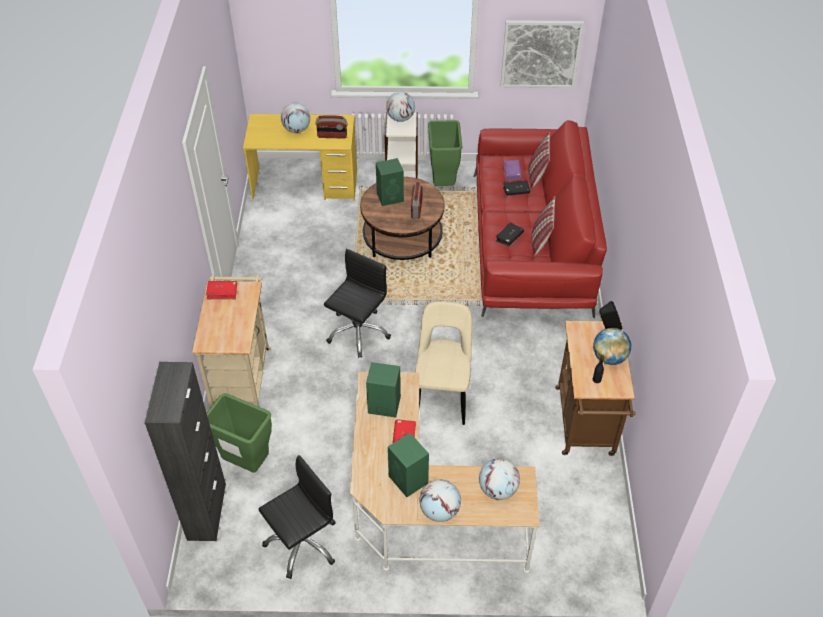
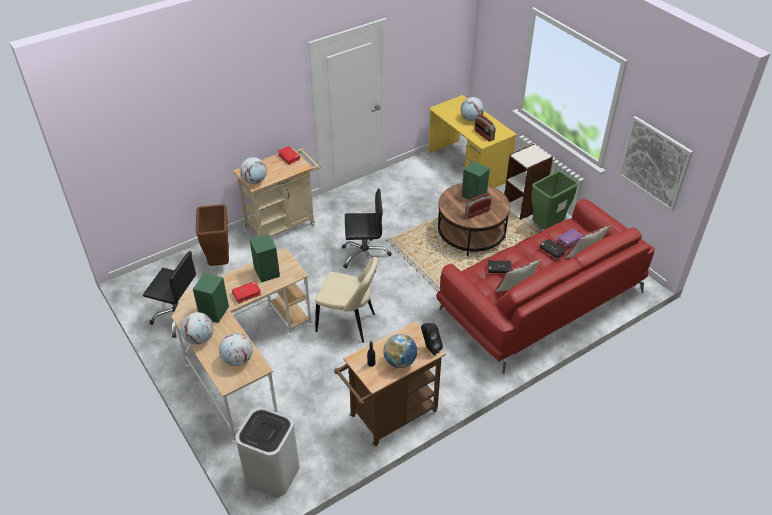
camera: 55 degrees right, 5 degrees down
black cabinet [145,362,226,541] -> none
green trash can [207,394,272,473] -> brown trash can [196,204,229,266]
globe [386,92,415,122] -> globe moved to [240,157,267,184]
beige chair [415,301,472,425] -> beige chair turned 45 degrees clockwise [315,257,378,343]
none -> white trash can [235,407,300,497]

